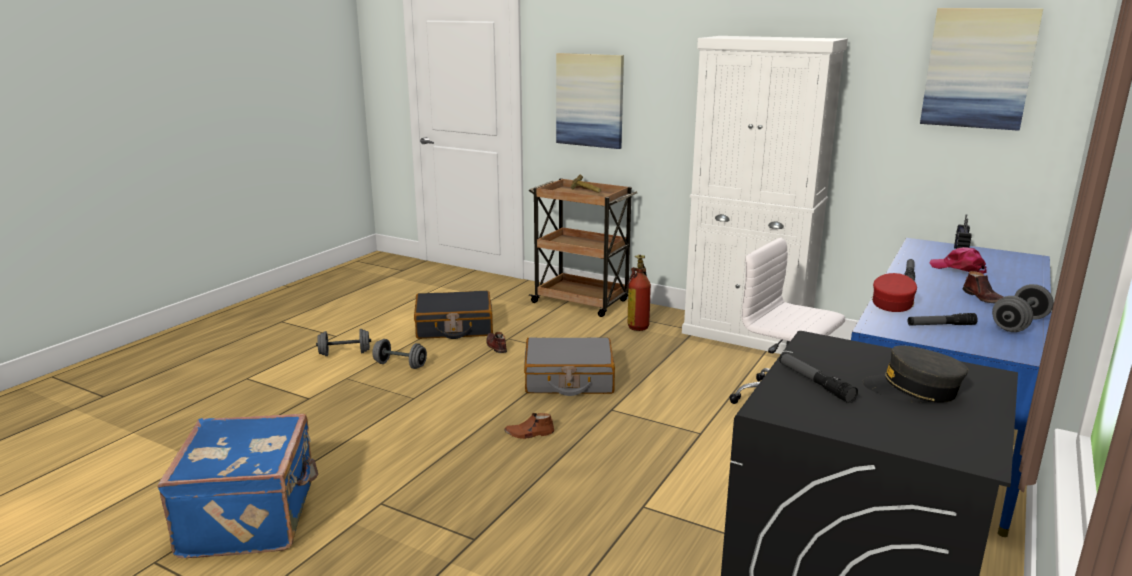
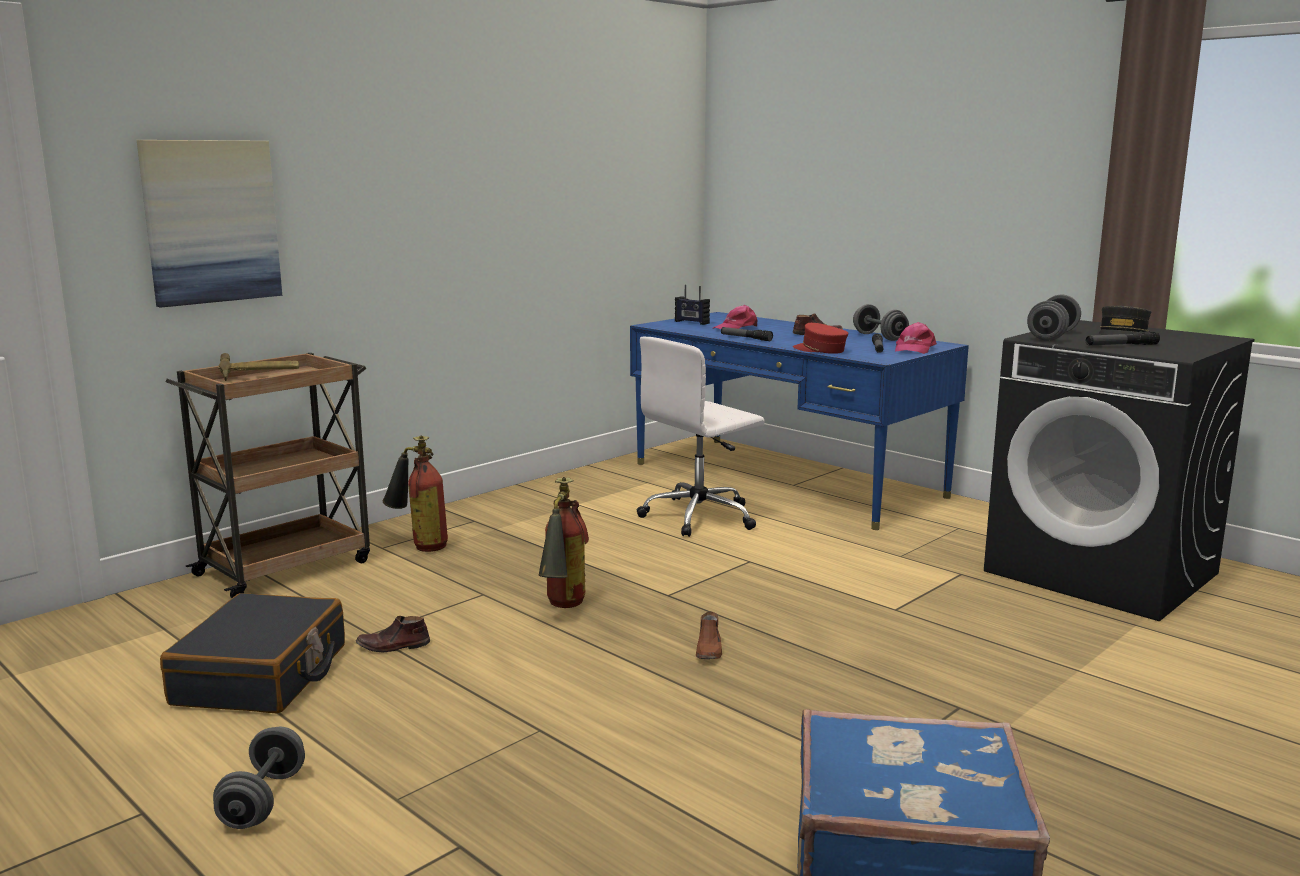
camera: 75 degrees left, 5 degrees down
grey dumbbell [372,339,427,369] -> grey dumbbell moved to [1027,295,1081,341]
grey suitcase [524,337,615,396] -> fire extinguisher [539,477,589,608]
white cabinet [682,36,848,354] -> none
picture [920,8,1043,131] -> none
none -> pink cap [895,322,937,354]

